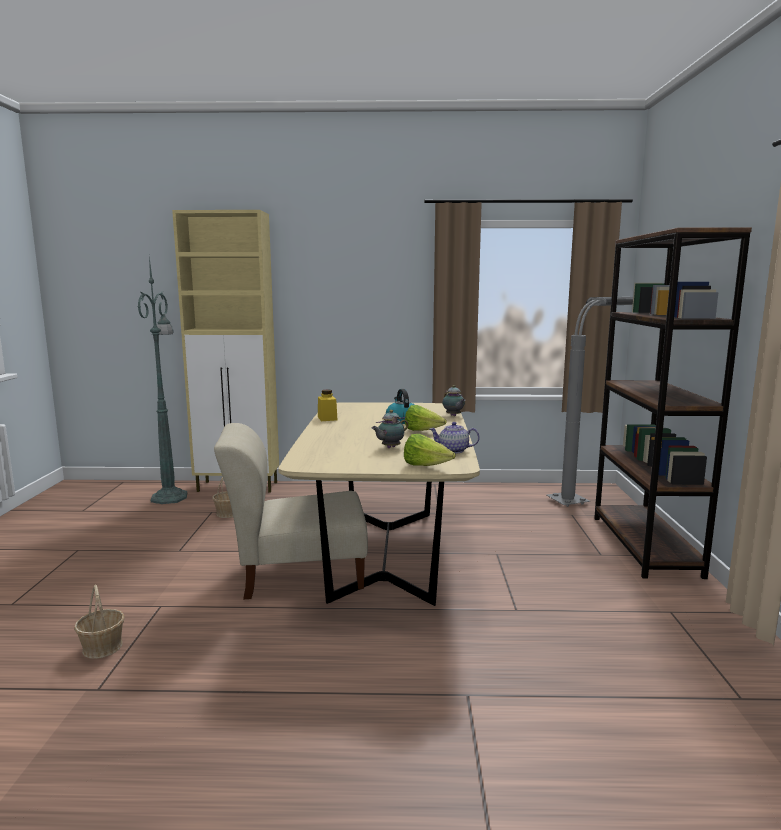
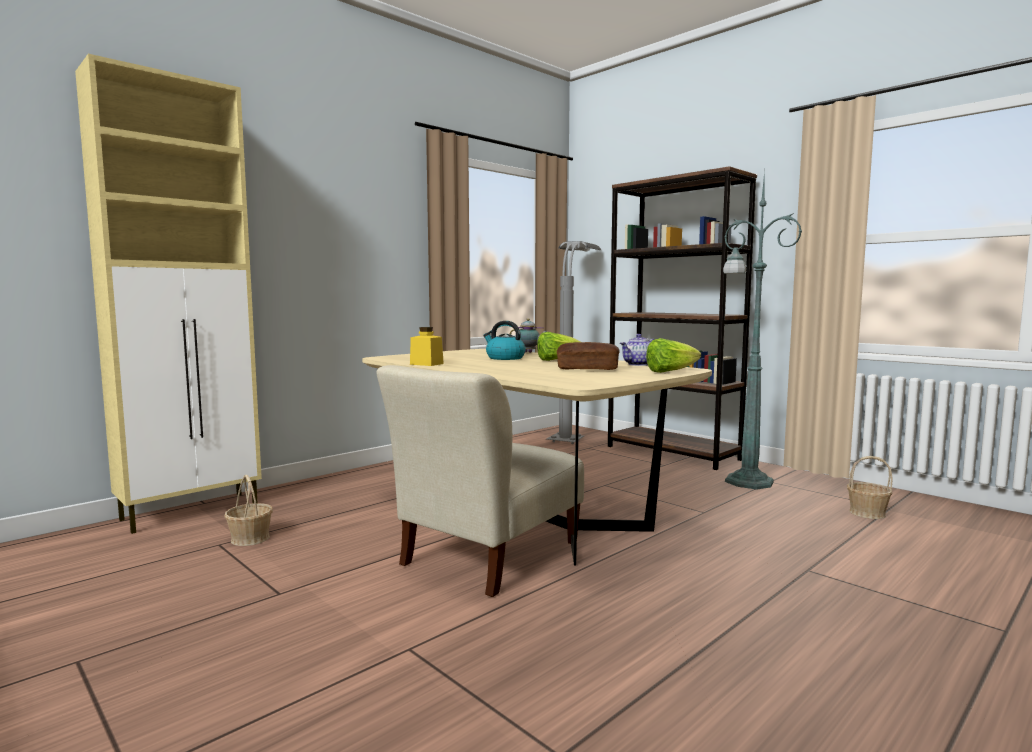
camera: 45 degrees left, 5 degrees down
basket [74,585,125,659] -> basket moved to [847,456,893,519]
green floor lamp [138,257,187,504] -> green floor lamp moved to [723,170,802,490]
teapot [372,410,408,448] -> bread [557,342,620,370]

